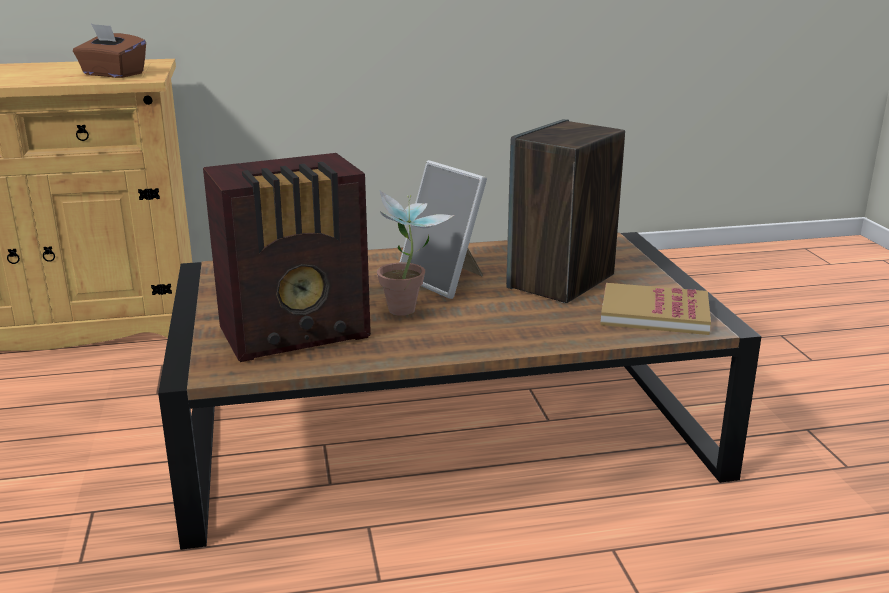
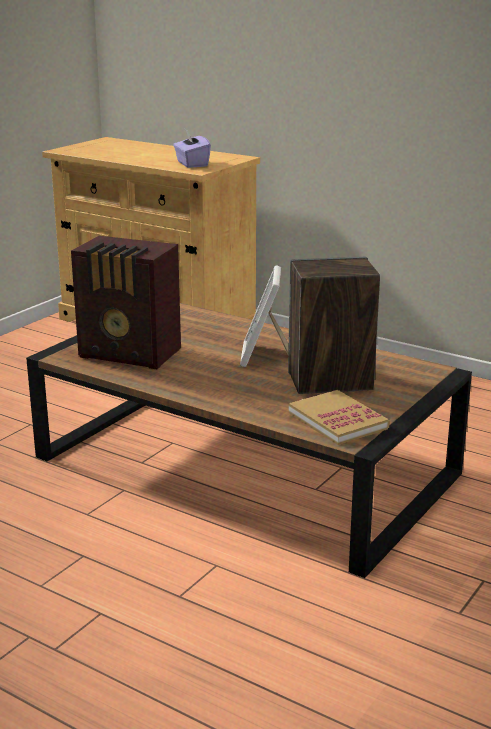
camera: 45 degrees right, 0 degrees up
brown tissue box [73,24,146,78] -> purple tissue box [173,129,211,168]
potted plant [377,191,454,316] -> none

